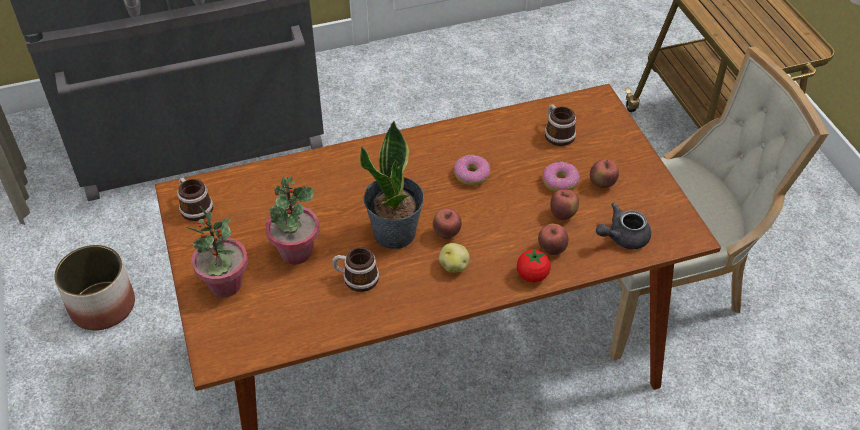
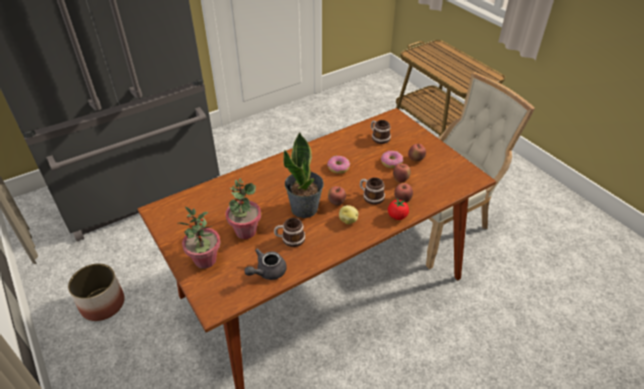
camera: 15 degrees left, 5 degrees down
mug [178,178,213,221] -> mug moved to [360,177,385,205]
grey teapot [596,203,651,249] -> grey teapot moved to [244,248,287,280]

